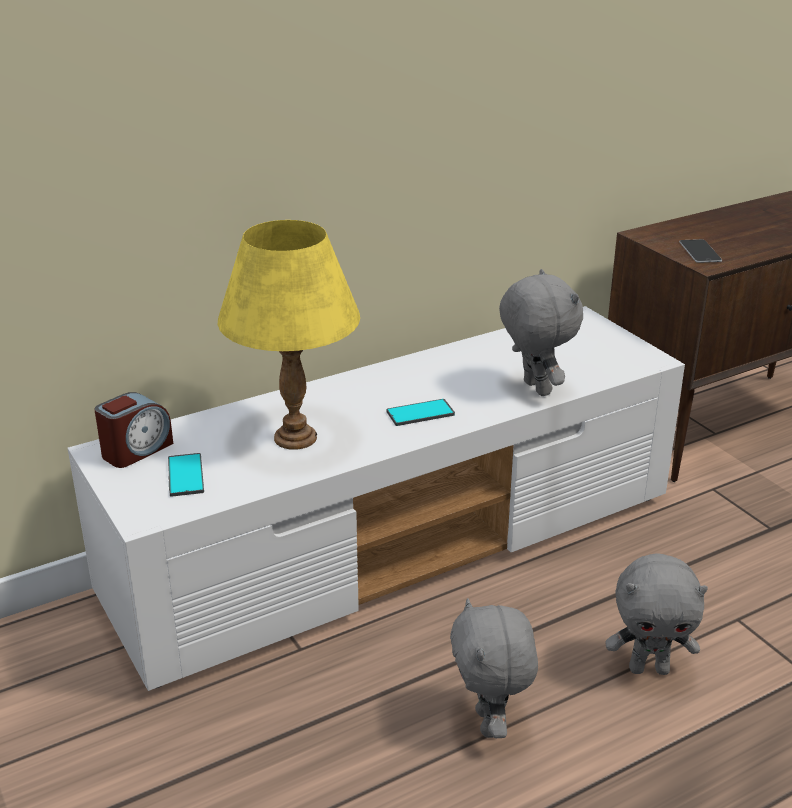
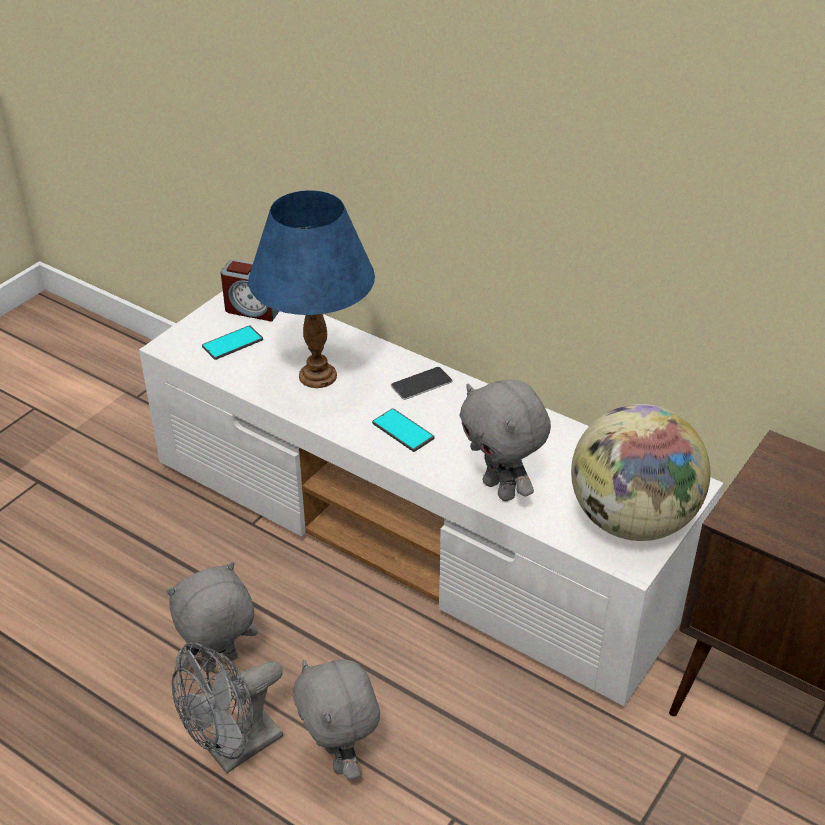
camera: 65 degrees right, 10 degrees up
yellow table lamp [218,220,360,450] -> blue table lamp [248,190,375,388]
grey plush toy [499,269,583,396] -> grey plush toy turned 105 degrees clockwise [460,379,551,501]
phone [679,239,722,263] -> phone moved to [391,367,453,400]
none -> grey fan [172,642,283,773]
none -> globe [571,404,710,541]

